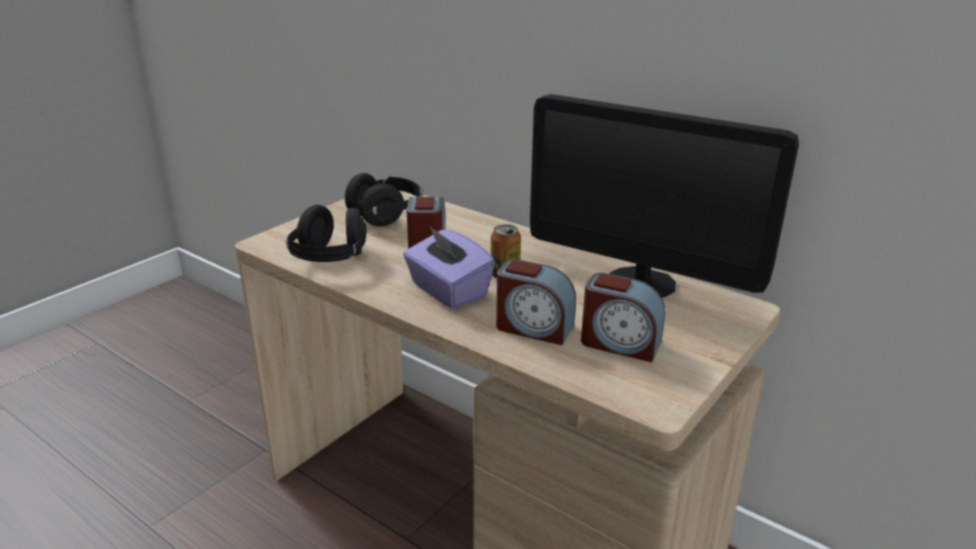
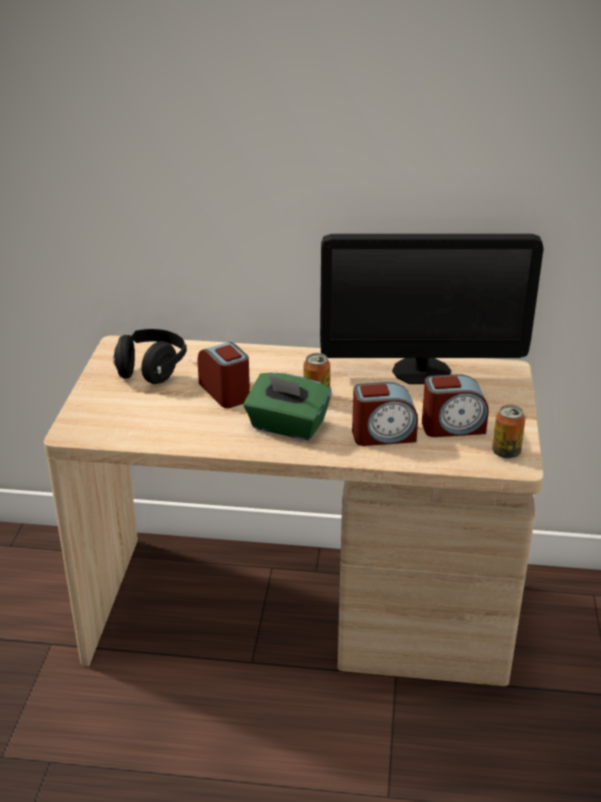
camera: 30 degrees left, 5 degrees up
black headphones [286,205,366,262] -> none
purple tissue box [403,227,495,309] -> green tissue box [244,372,332,440]
none -> can [492,405,525,459]

